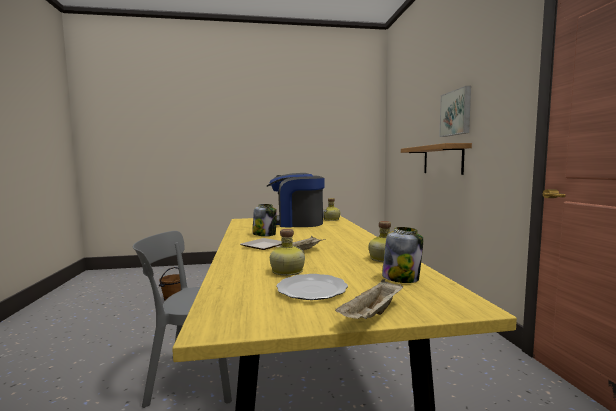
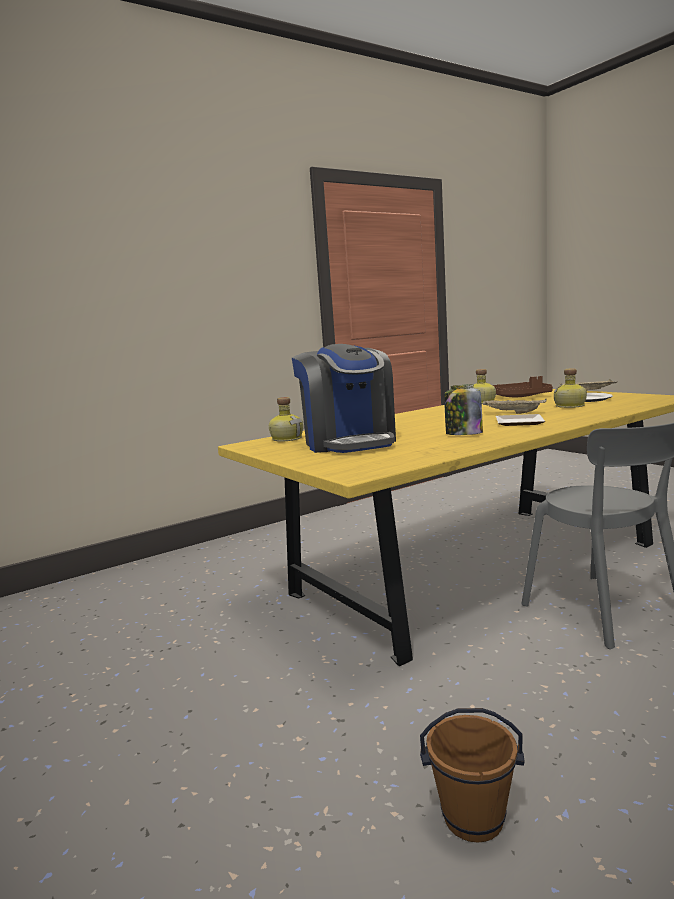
camera: 115 degrees left, 5 degrees up
jar [382,227,423,283] -> brown tray [493,376,553,397]
shelf [401,143,472,175] -> none
picture [439,86,471,137] -> none

